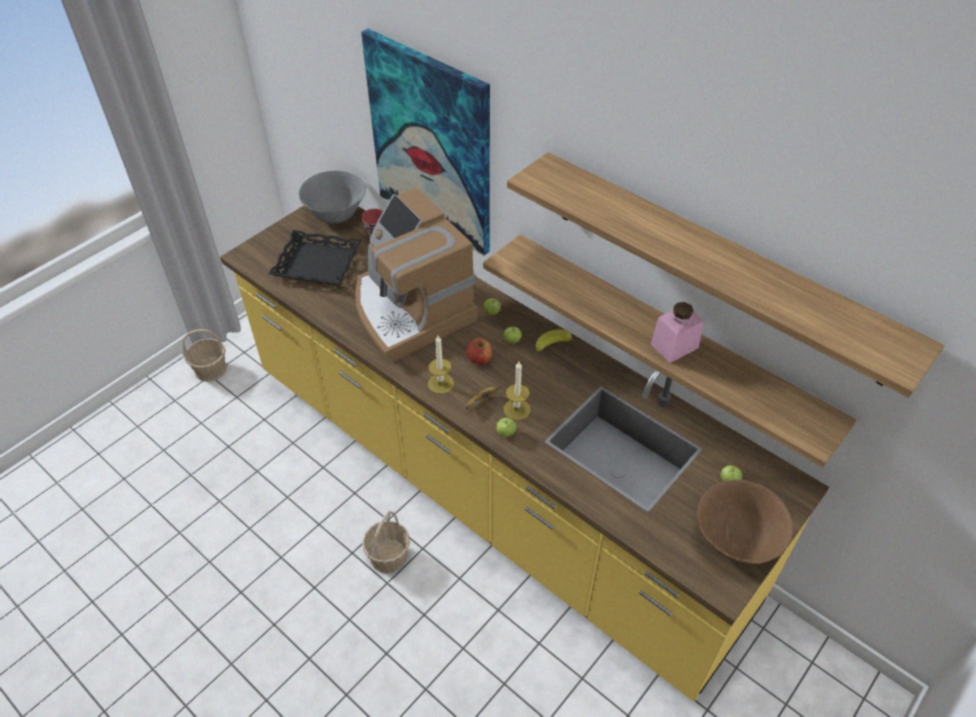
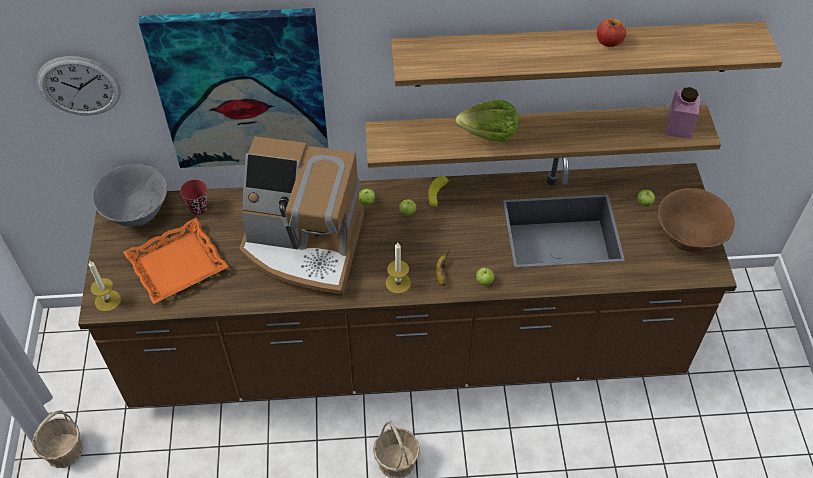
camera: 45 degrees left, 5 degrees up
yellow counter [220,205,829,702] -> brown counter [78,157,737,408]
black tray [268,230,362,285] -> orange tray [123,218,229,304]
apple [467,338,492,365] -> apple moved to [597,18,626,47]
candle [503,362,531,420] -> candle moved to [88,261,121,312]
pink jar [651,302,704,363] -> pink jar moved to [666,87,700,139]
none -> wall clock [37,56,121,116]
none -> lettuce [456,100,519,142]

